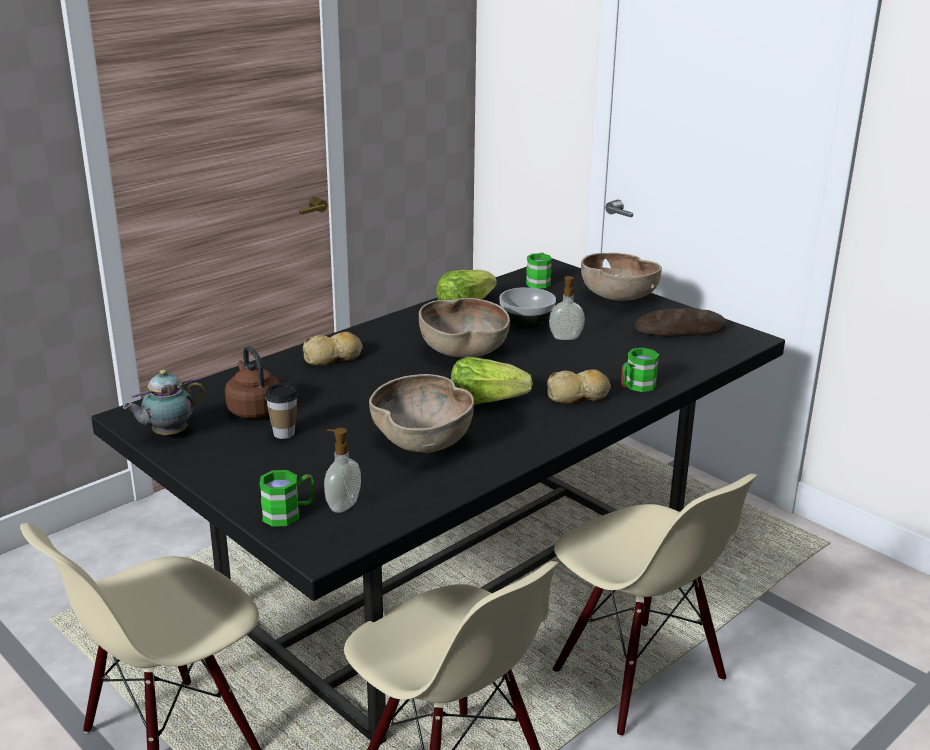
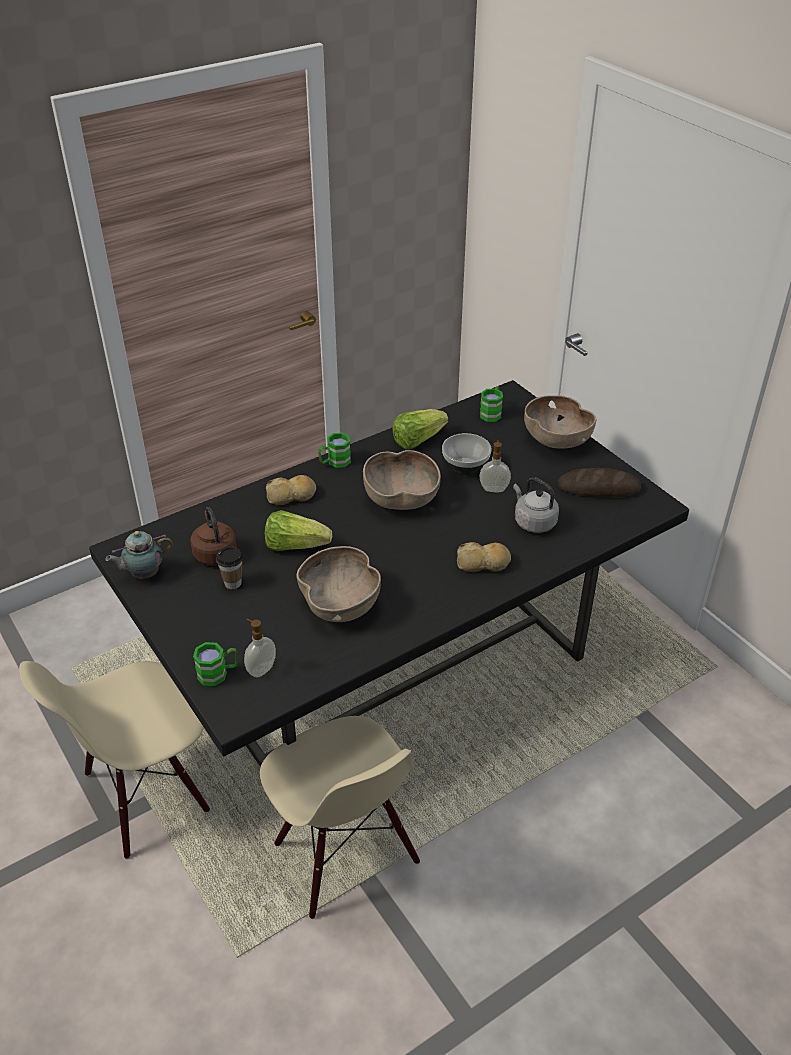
camera: 10 degrees right, 15 degrees up
lettuce [451,357,533,405] -> lettuce moved to [265,510,332,551]
beige chair [553,474,758,737] -> none
green mug [621,347,659,392] -> green mug moved to [318,433,351,468]
none -> grey kettle [513,477,559,533]

